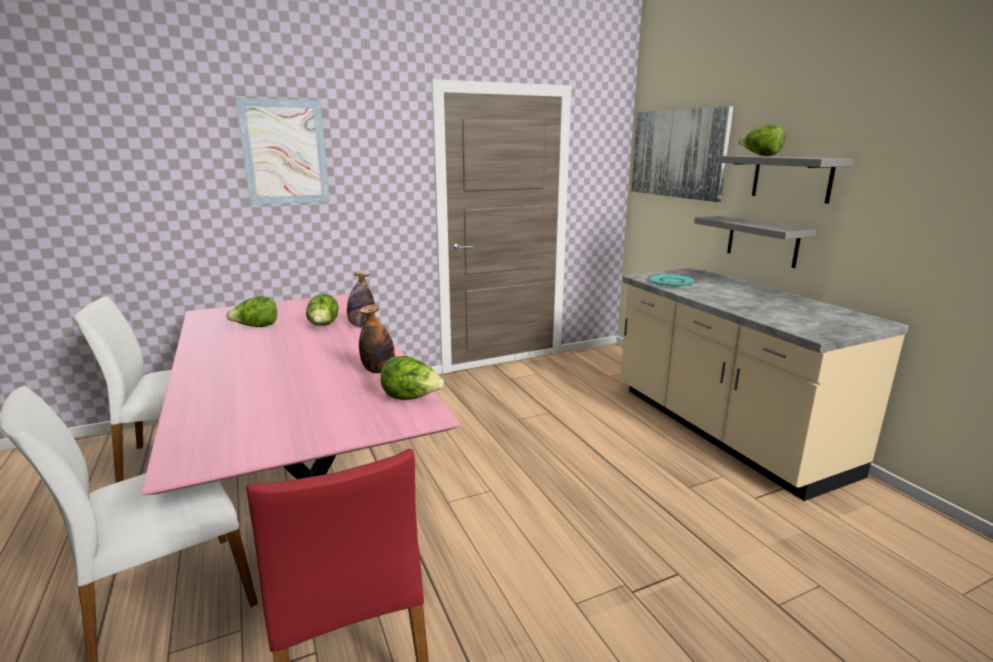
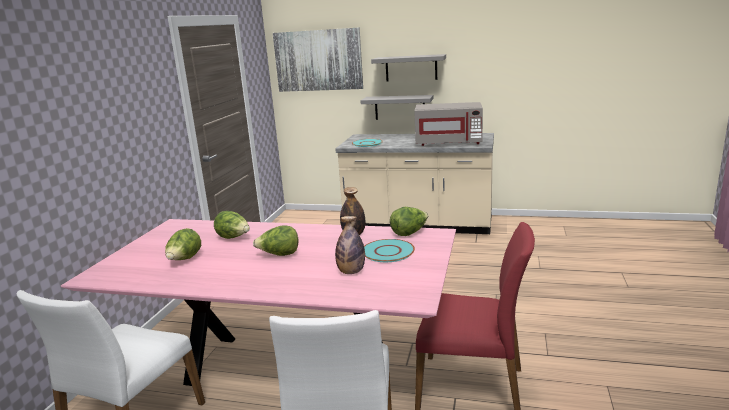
camera: 50 degrees left, 0 degrees up
picture [235,98,330,205] -> none
bottle [347,272,375,327] -> bottle moved to [335,216,365,274]
lettuce [738,125,785,156] -> lettuce moved to [253,225,299,256]
none -> turquoise plate [364,239,415,262]
none -> grey microwave [414,102,483,146]

